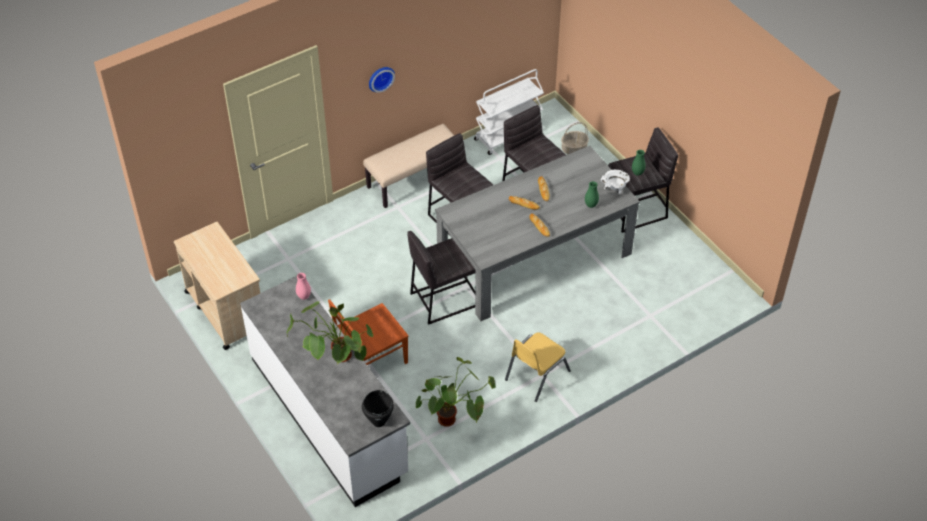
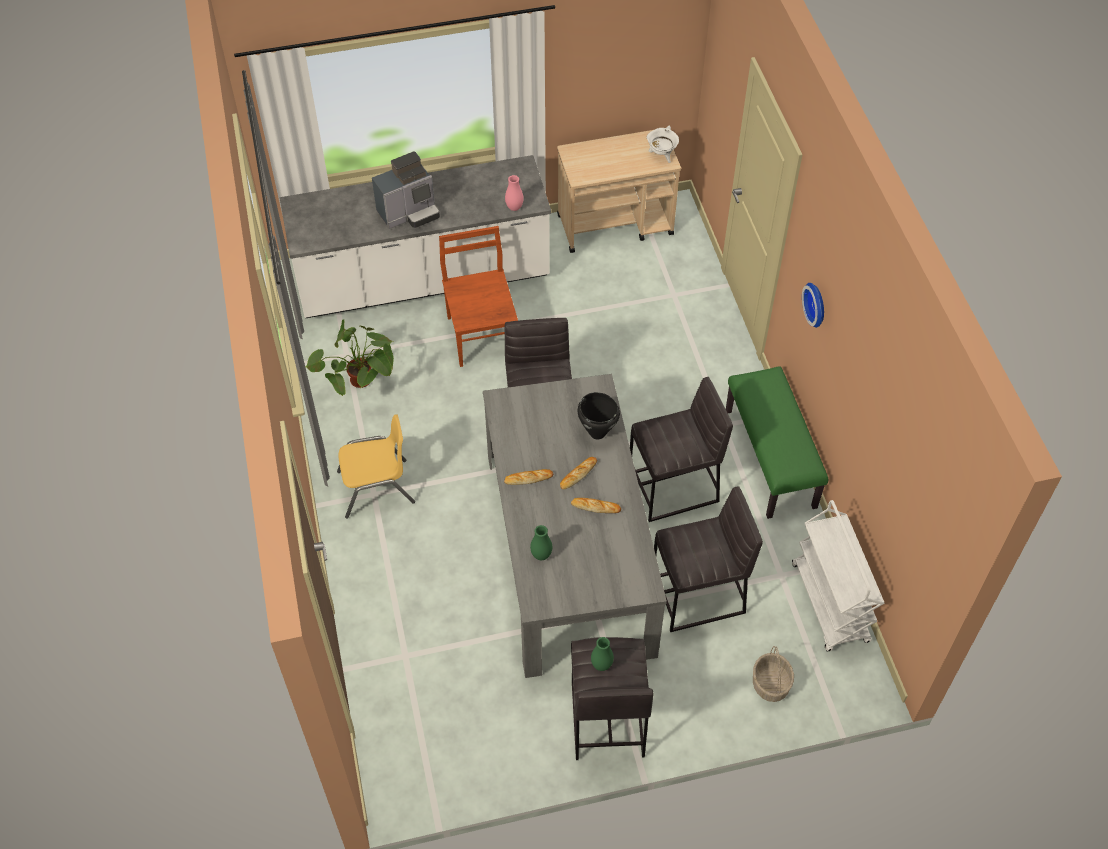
camera: 110 degrees right, 5 degrees up
potted plant [287,301,374,365] -> coffee machine [372,151,440,229]
black cooking pot [362,390,394,427] -> black cooking pot moved to [578,392,620,439]
beige bench [363,124,454,208] -> green bench [726,366,828,519]
yellow chair [505,332,571,402] -> yellow chair turned 105 degrees clockwise [337,415,415,518]
white cooking pot [601,170,630,194] -> white cooking pot moved to [647,126,679,163]

